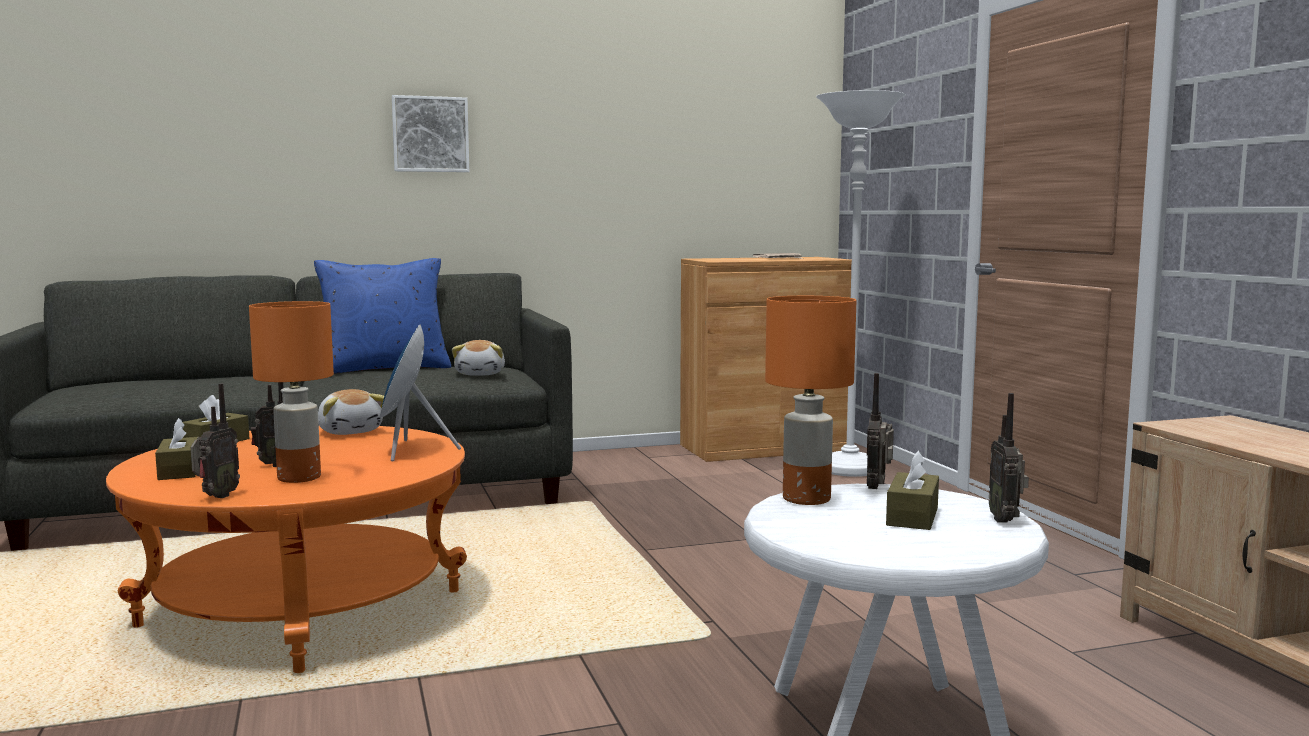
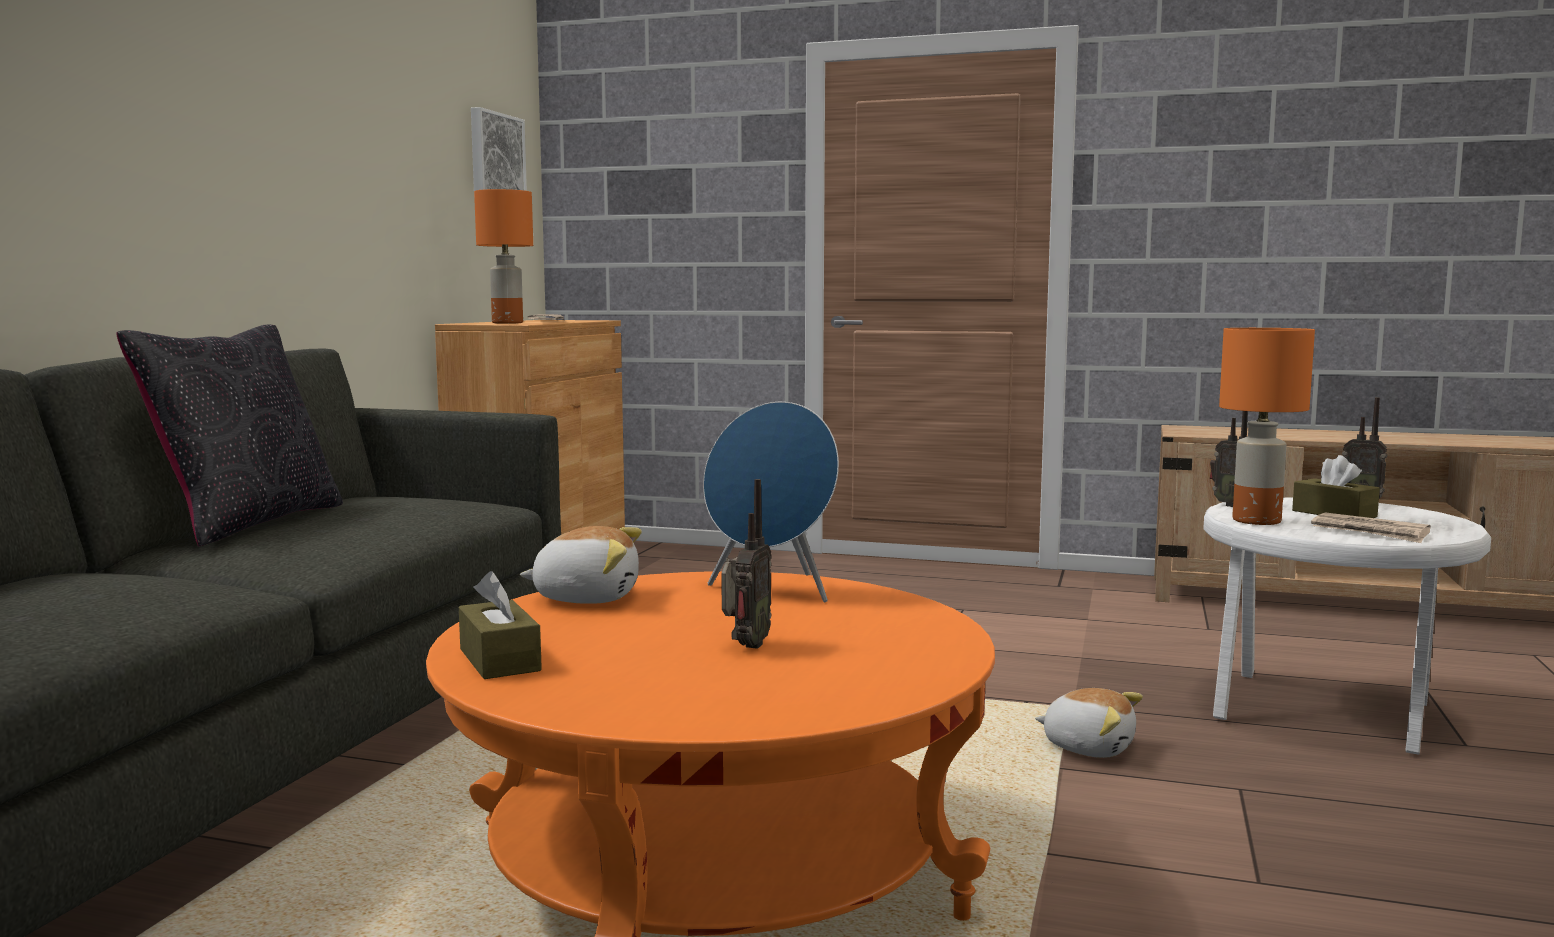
camera: 55 degrees left, 0 degrees up
brown tissue box [155,418,198,480] -> none
radio [190,383,240,498] -> none
orange table lamp [249,301,334,483] -> orange table lamp moved to [474,189,533,324]
blue pillow [314,258,451,374] -> black pillow [116,324,343,546]
picture [392,95,469,172] -> picture moved to [471,107,527,191]
plush toy [452,340,505,376] -> plush toy moved to [1035,688,1143,758]
white floor lamp [816,90,906,477] -> none
none -> newspaper [1311,512,1431,543]

